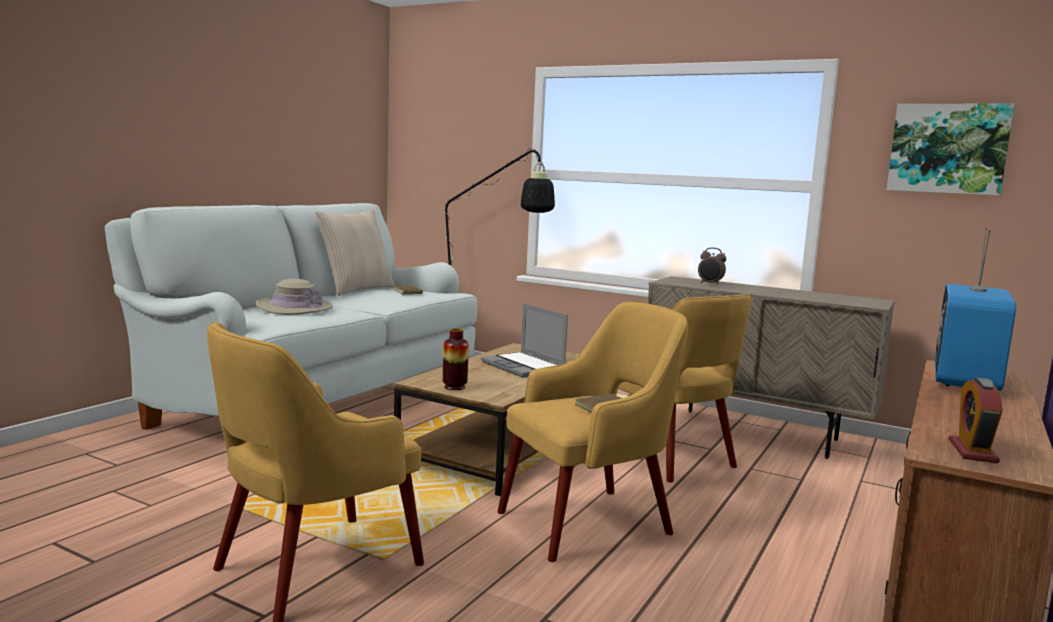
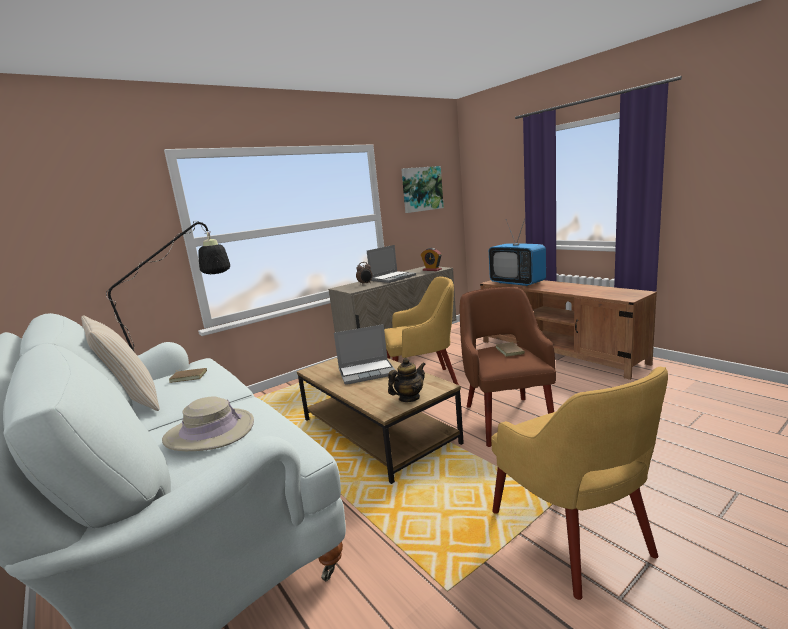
camera: 65 degrees left, 5 degrees up
vase [443,329,469,390] -> teapot [388,358,426,402]
yellow armchair [497,302,688,562] -> brown armchair [460,287,556,447]
alarm clock [949,377,1003,463] -> alarm clock moved to [421,248,442,271]
none -> laptop [367,245,416,283]

